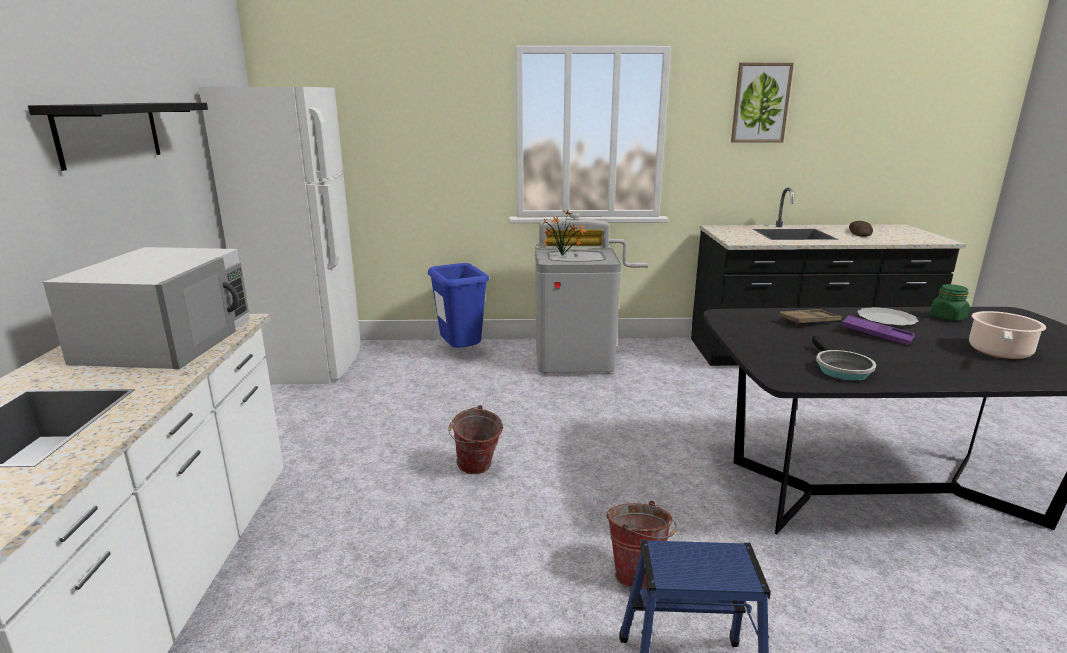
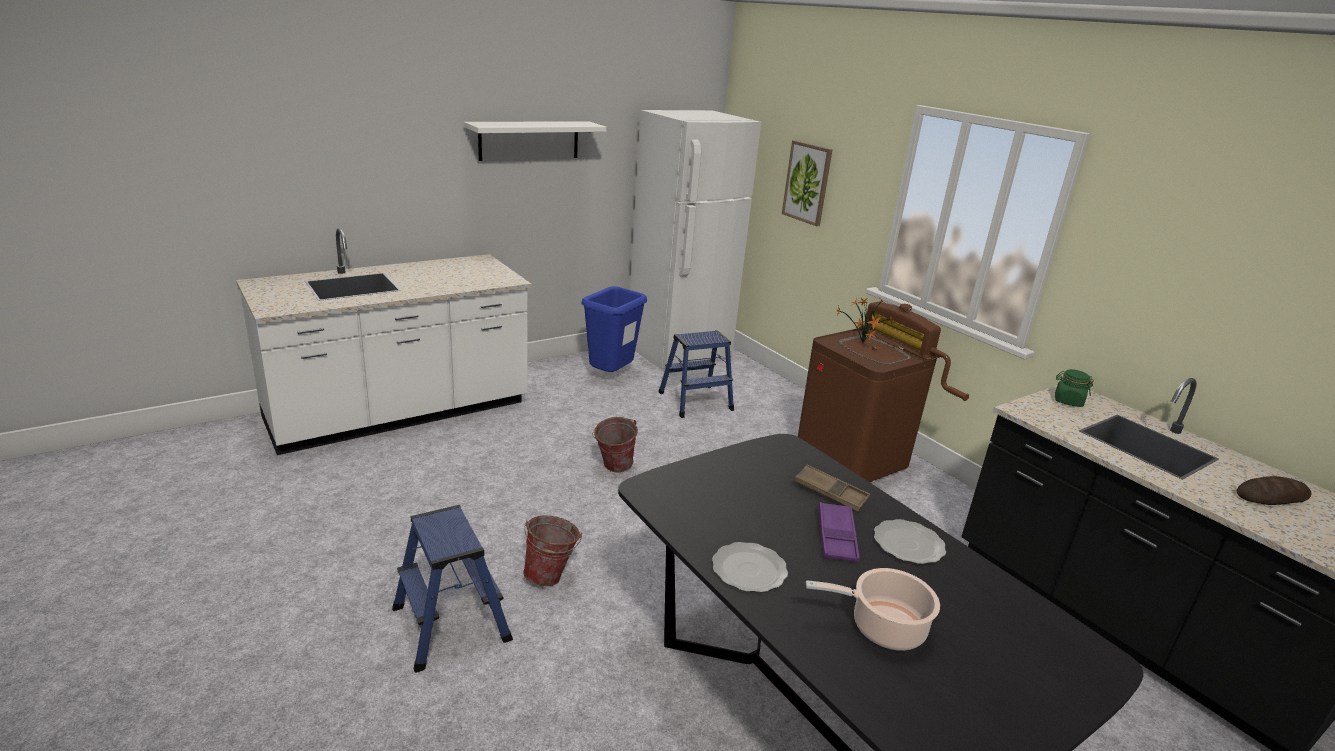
camera: 55 degrees right, 5 degrees up
black shelf [28,103,208,171] -> white shelf [464,121,607,161]
white microwave [43,247,249,369] -> none
blue trash can [428,263,489,348] -> blue trash can moved to [582,286,647,372]
grey washing machine [535,213,648,374] -> brown washing machine [798,302,969,482]
picture [731,63,794,143] -> picture moved to [782,140,832,226]
frying pan [812,336,876,381] -> none
green jar [930,284,970,321] -> green jar moved to [1055,369,1094,407]
none -> blue step ladder [658,330,734,418]
none -> plate [712,542,788,592]

